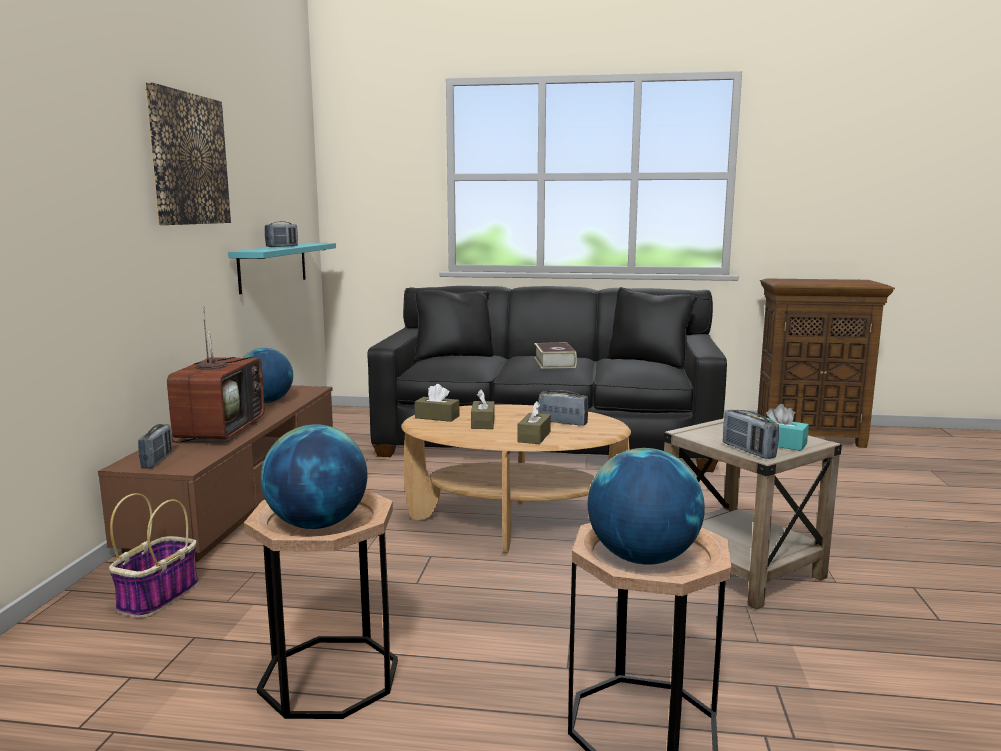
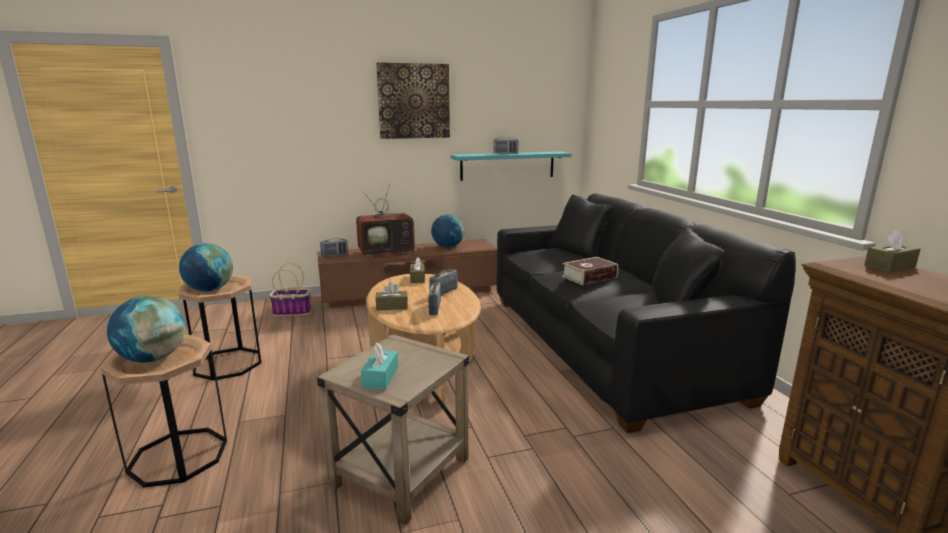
camera: 65 degrees right, 5 degrees up
brown tissue box [471,389,494,429] -> brown tissue box moved to [864,229,921,273]
radio [723,410,779,459] -> radio moved to [429,269,458,295]

